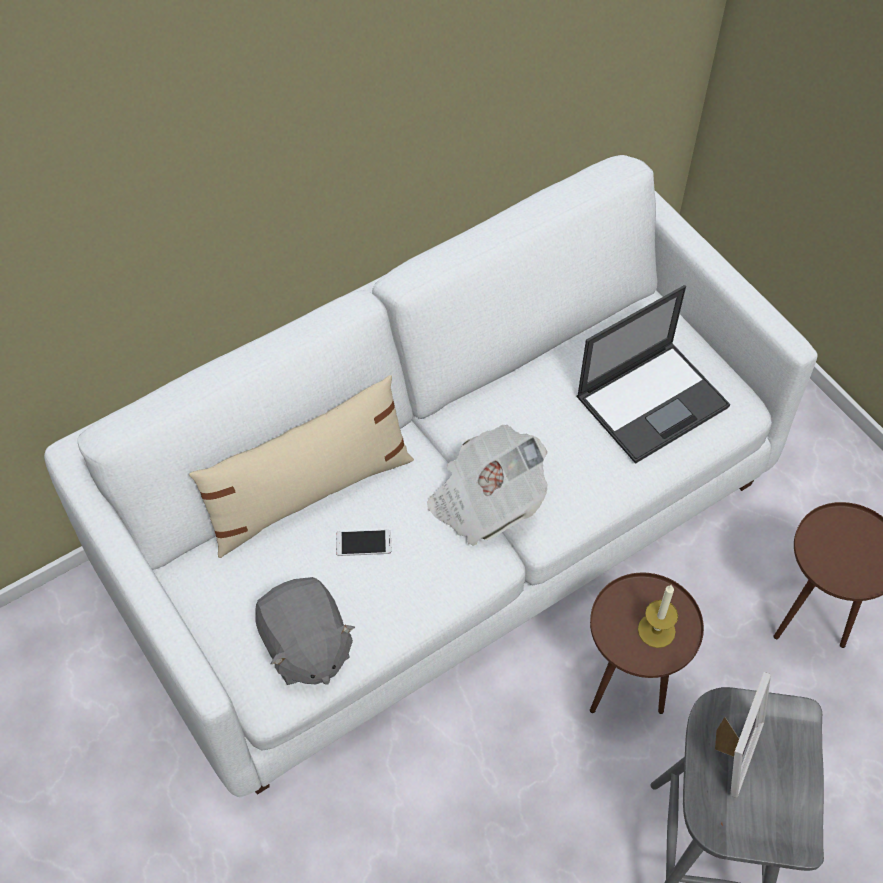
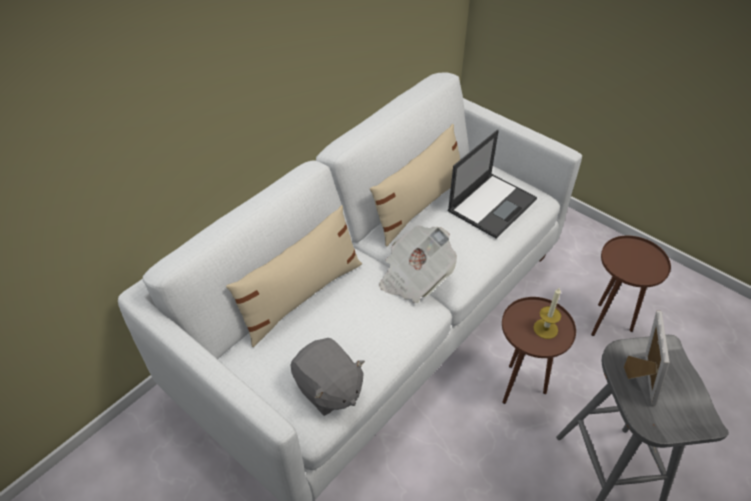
camera: 15 degrees left, 10 degrees down
phone [336,529,392,556] -> none
none -> beige pillow [370,124,460,246]

